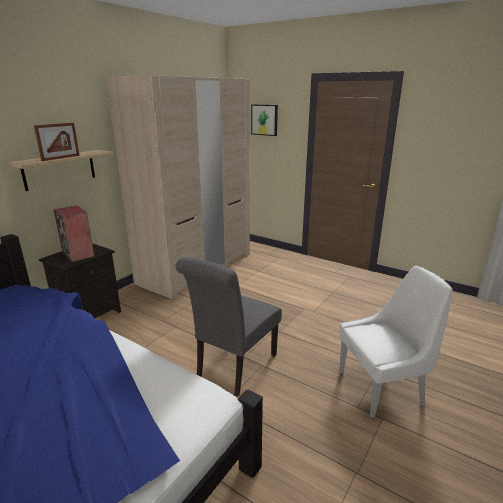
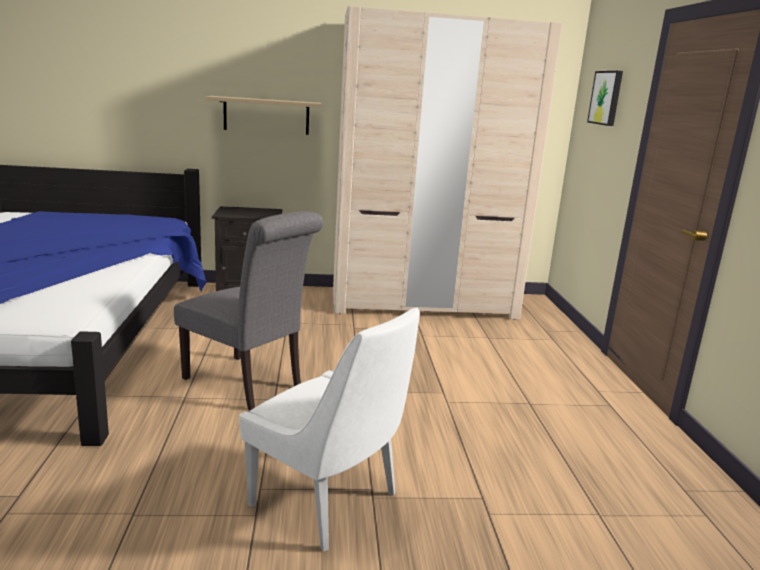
camera: 50 degrees right, 5 degrees down
picture frame [34,123,80,161] -> none
speaker [53,206,95,262] -> none
grey chair [175,257,282,397] -> grey chair turned 135 degrees counterclockwise [174,211,324,411]

